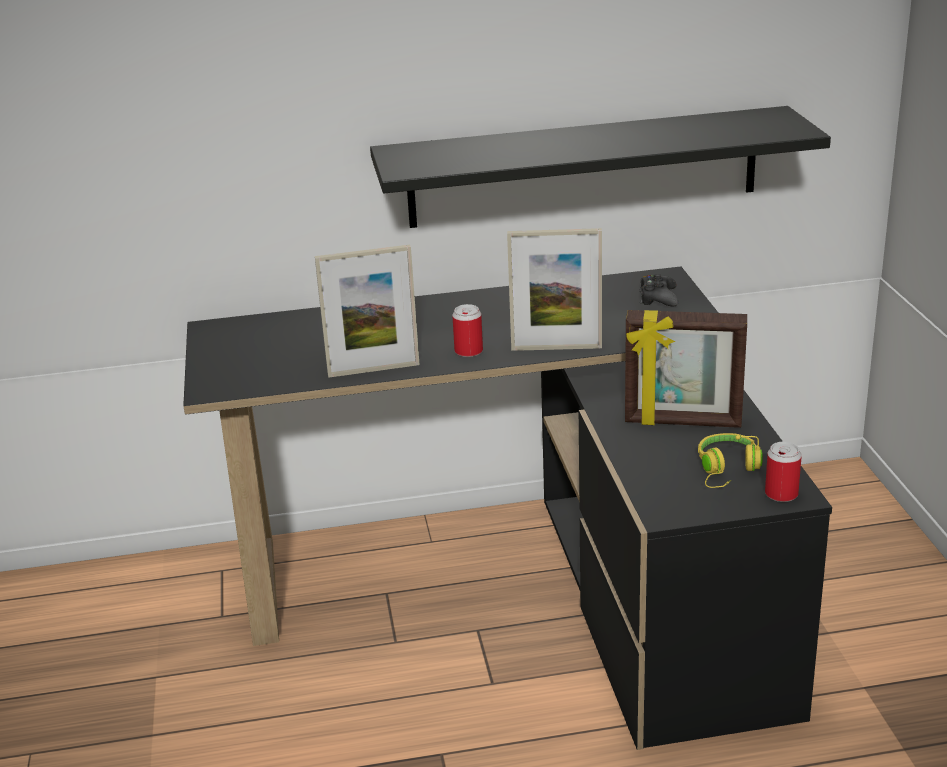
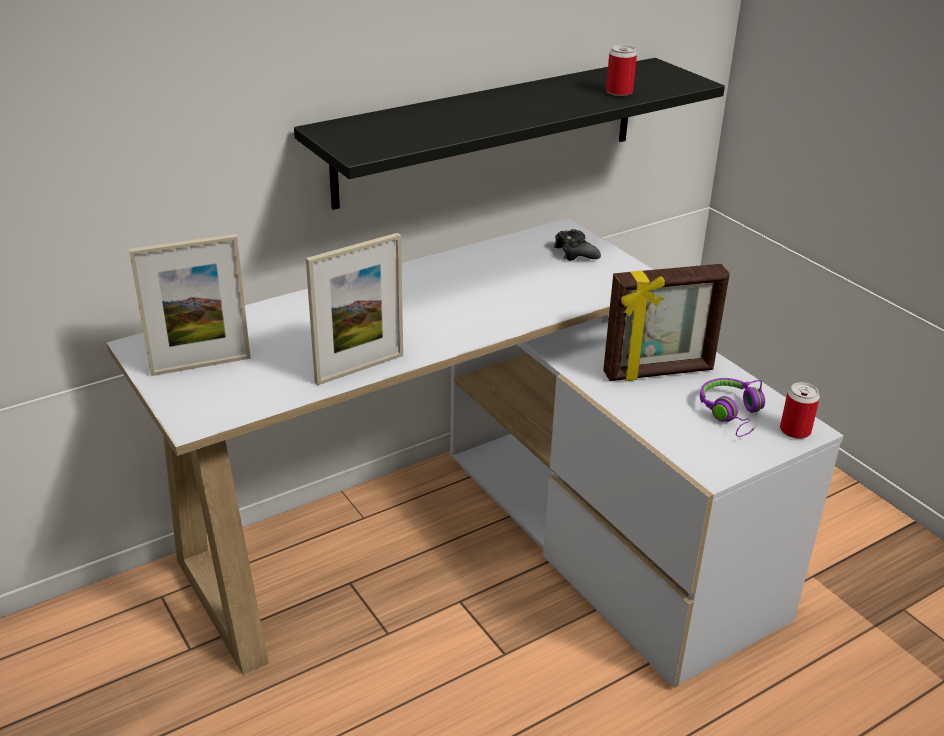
camera: 25 degrees left, 5 degrees up
black desk [183,267,832,750] -> white desk [107,218,844,688]
can [452,304,483,357] -> can moved to [606,45,637,96]
picture frame [507,228,602,351] -> picture frame moved to [129,234,251,376]
yellow headphones [698,433,763,488] -> purple headphones [700,378,765,437]

